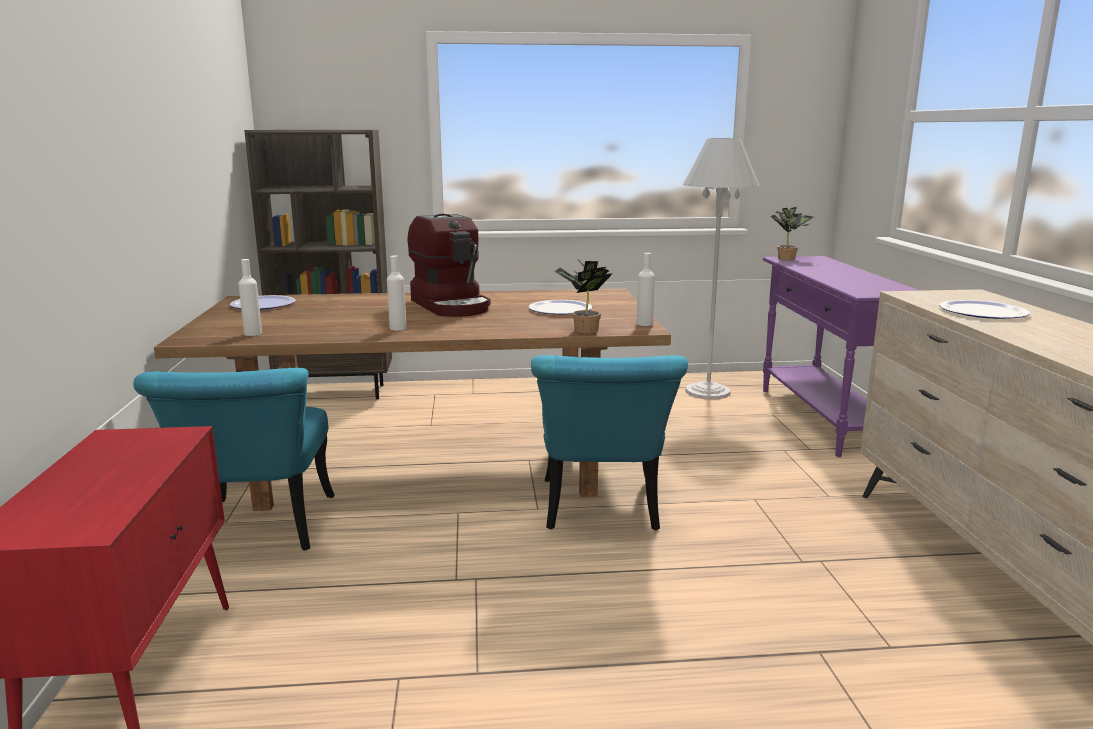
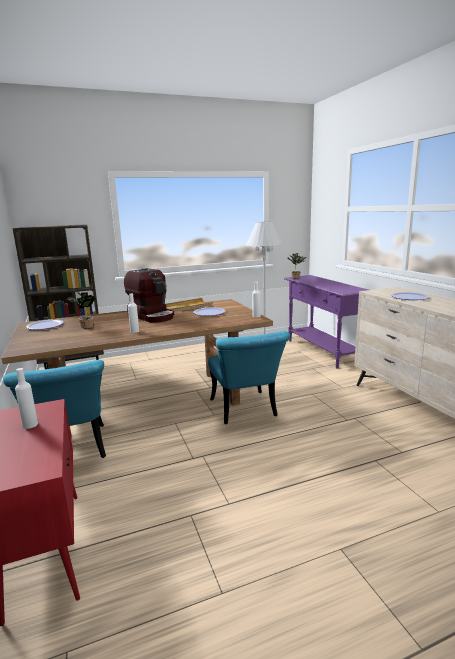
camera: 15 degrees left, 0 degrees up
white bottle [238,259,262,336] -> white bottle moved to [15,368,38,429]
potted plant [554,259,613,334] -> potted plant moved to [67,292,95,328]
none -> beige tray [166,298,213,312]

